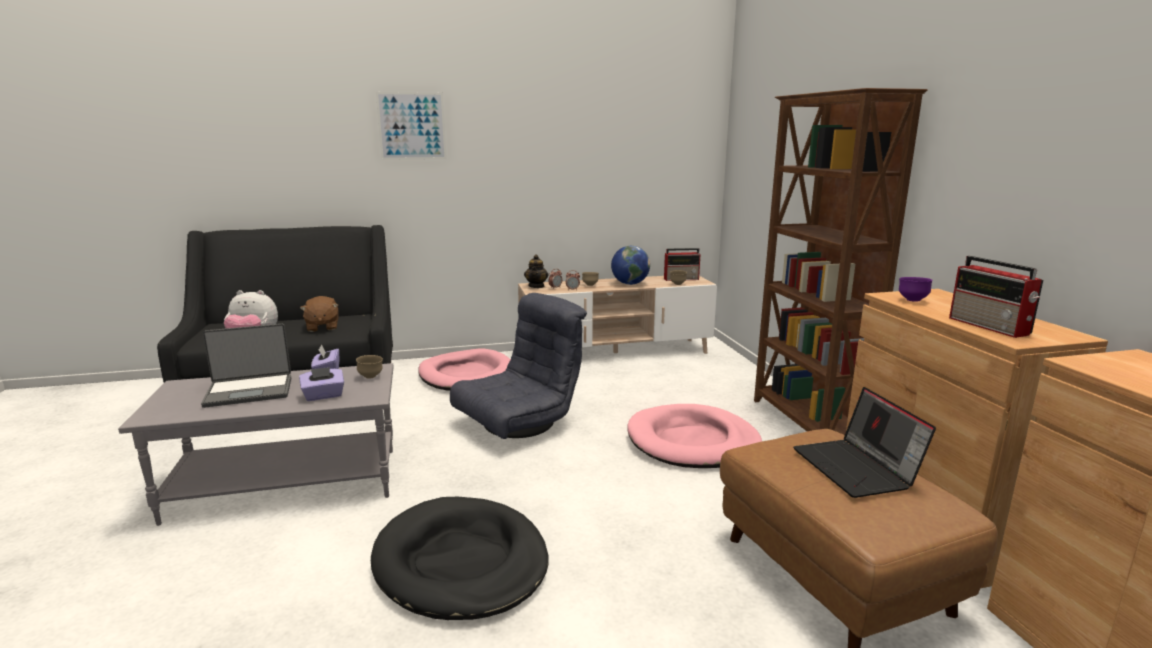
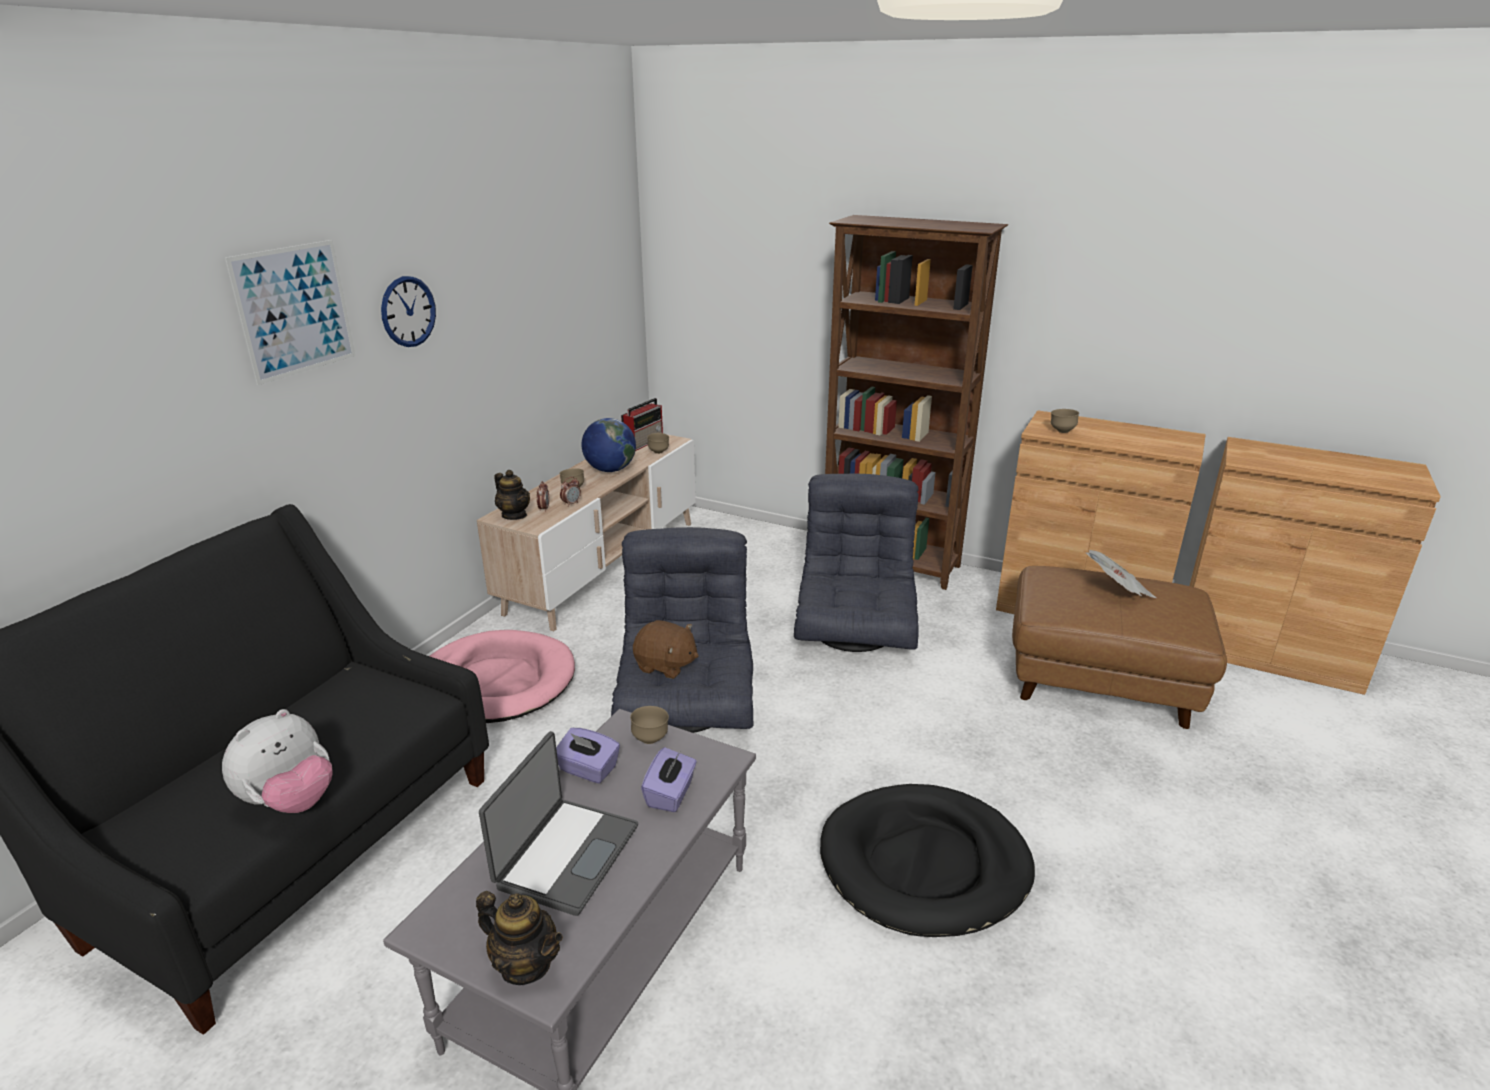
camera: 50 degrees left, 10 degrees up
brown plush toy [300,296,338,332] -> brown plush toy moved to [633,620,699,679]
pink dog bed [628,404,762,468] -> grey armchair [794,474,919,652]
laptop [793,387,936,498] -> newspaper [1085,550,1157,598]
purple bowl [899,277,933,302] -> brown bowl [1051,409,1079,433]
radio [949,256,1043,338] -> none
none -> wall clock [381,276,436,347]
none -> teapot [476,891,563,985]

